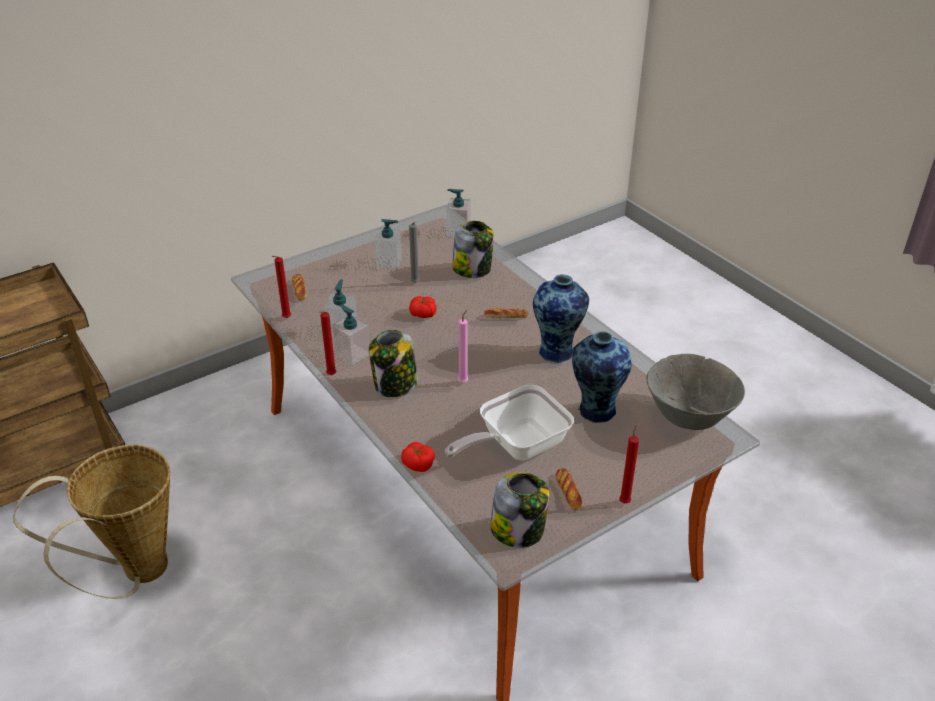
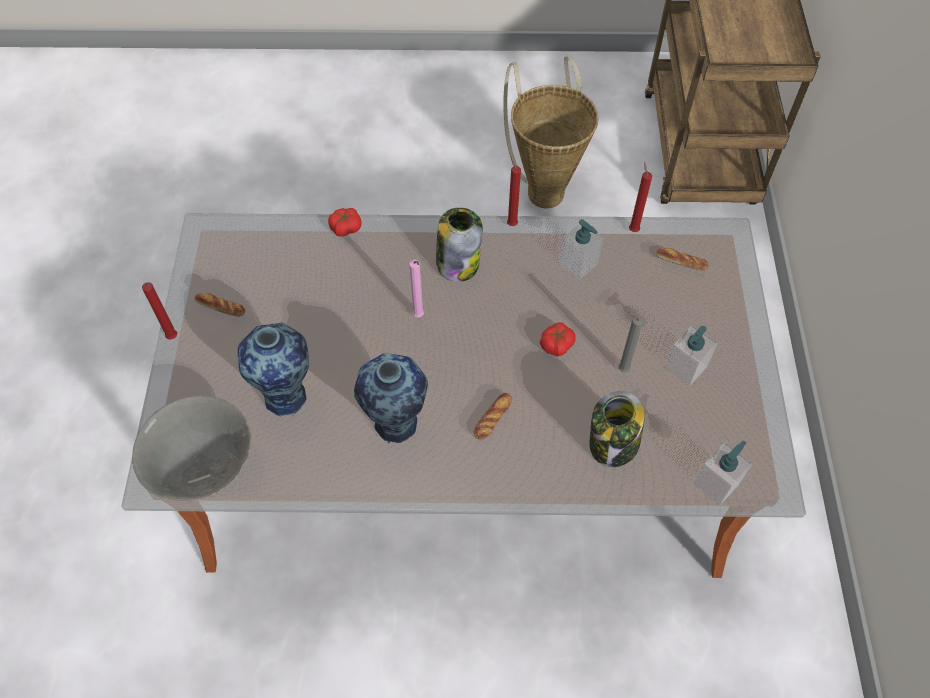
camera: 125 degrees right, 20 degrees up
soap dispenser [333,305,370,365] -> none
frying pan [445,385,574,461] -> none
jar [491,472,550,548] -> none

